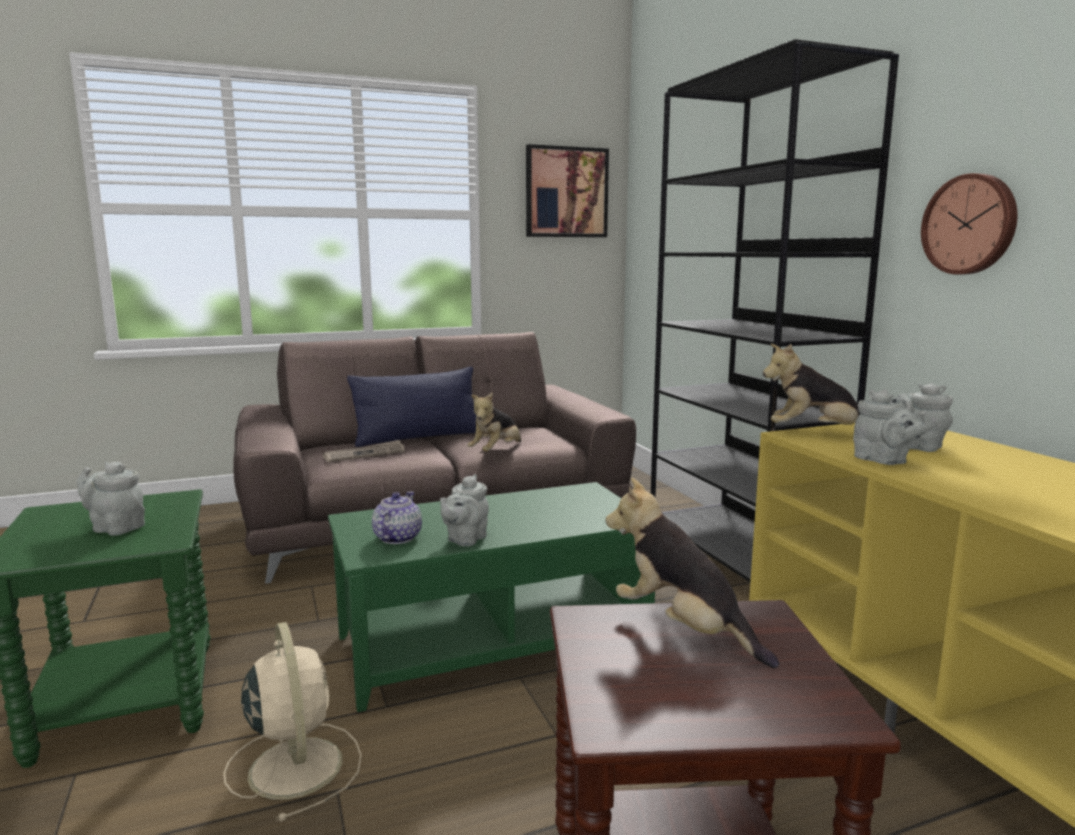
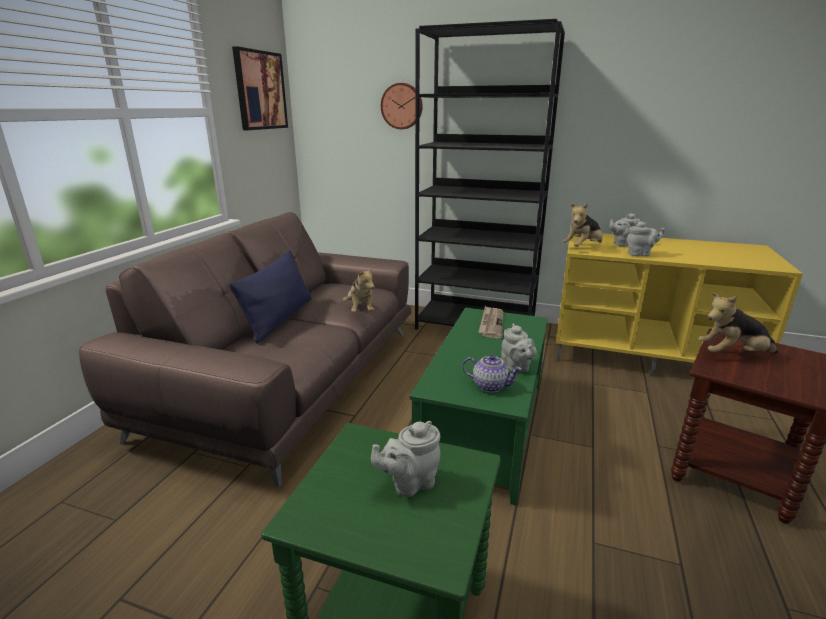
camera: 50 degrees left, 10 degrees up
beige fan [223,622,362,822] -> none
newspaper [323,440,405,462] -> newspaper moved to [478,306,504,338]
teapot [372,491,422,544] -> teapot turned 150 degrees clockwise [462,355,522,392]
wall clock [921,173,1017,275] -> wall clock moved to [381,83,423,129]

